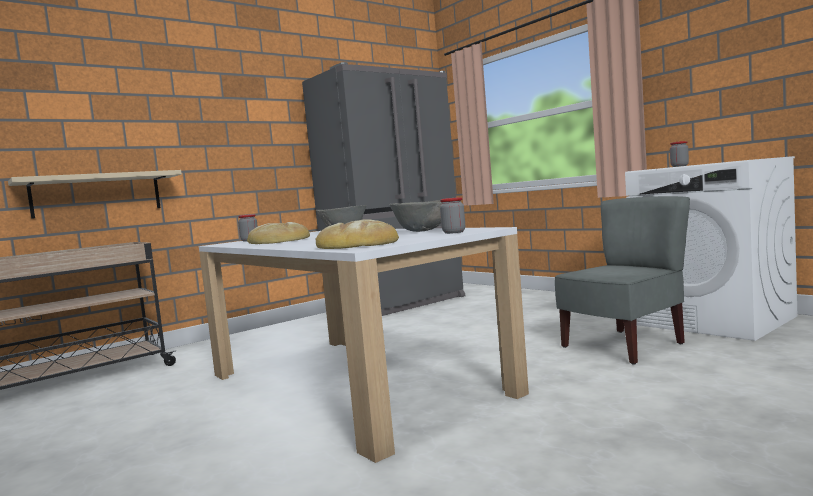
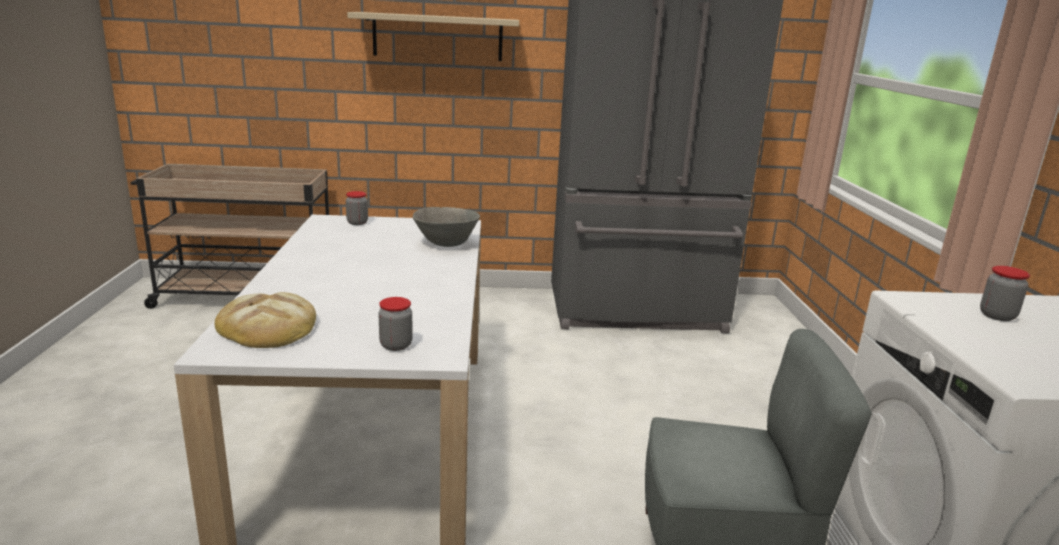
camera: 35 degrees right, 15 degrees up
beige shelf [8,170,182,219] -> beige shelf moved to [347,12,519,61]
bread [247,222,310,244] -> none
grey bowl [389,200,443,232] -> none

